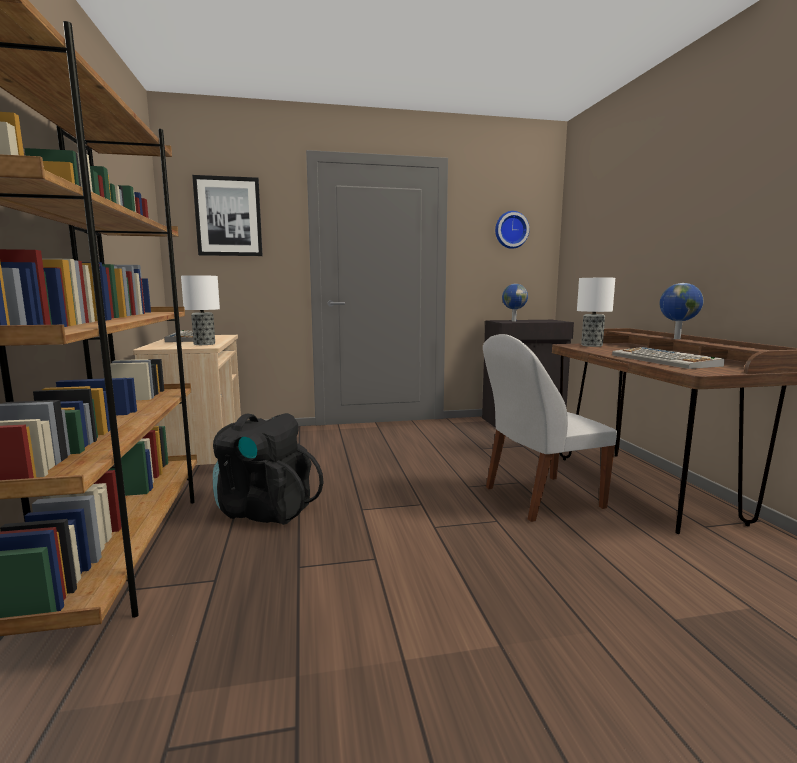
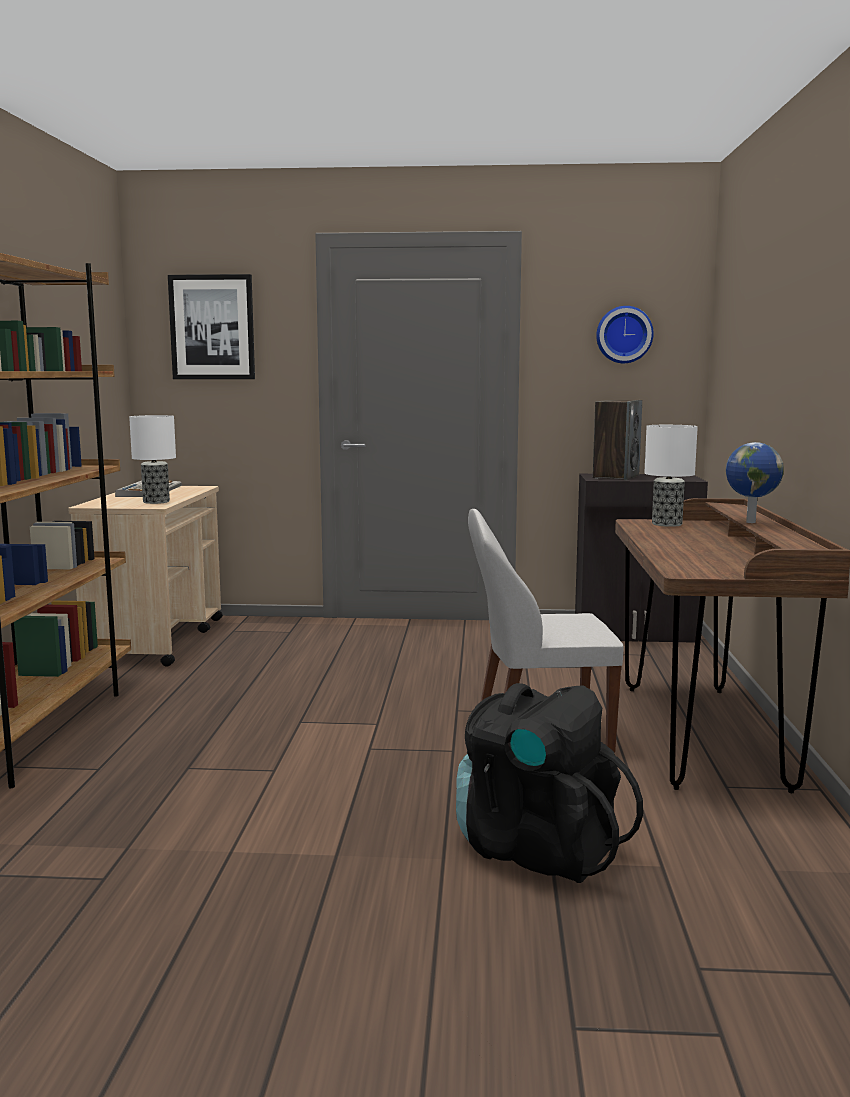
camera: 15 degrees right, 0 degrees up
black backpack [213,413,324,525] -> black backpack moved to [456,683,643,883]
globe [502,284,528,321] -> speaker [593,400,642,480]
keyboard [612,347,724,369] -> none

